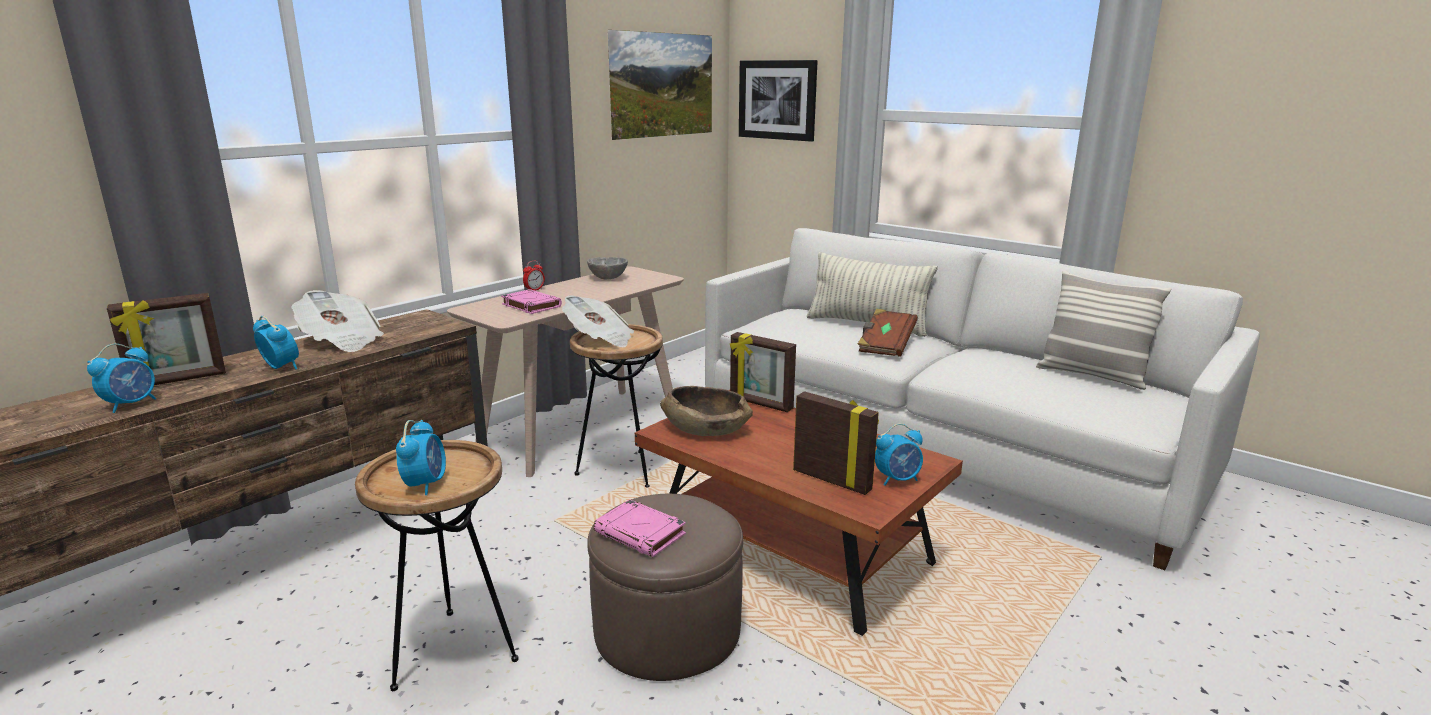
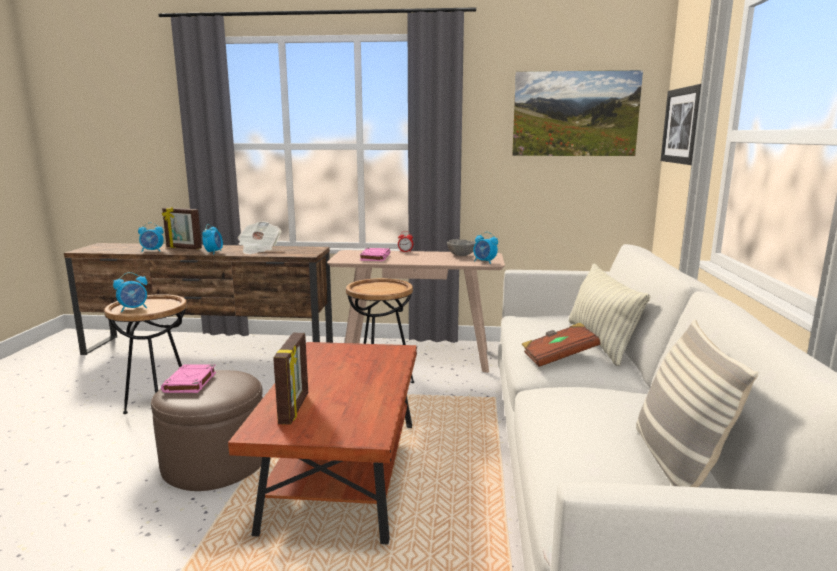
camera: 55 degrees right, 5 degrees down
newspaper [562,295,634,347] -> none
brown bowl [660,386,753,436] -> none
picture frame [730,332,796,412] -> none
alarm clock [875,423,923,486] -> alarm clock moved to [473,232,498,264]

